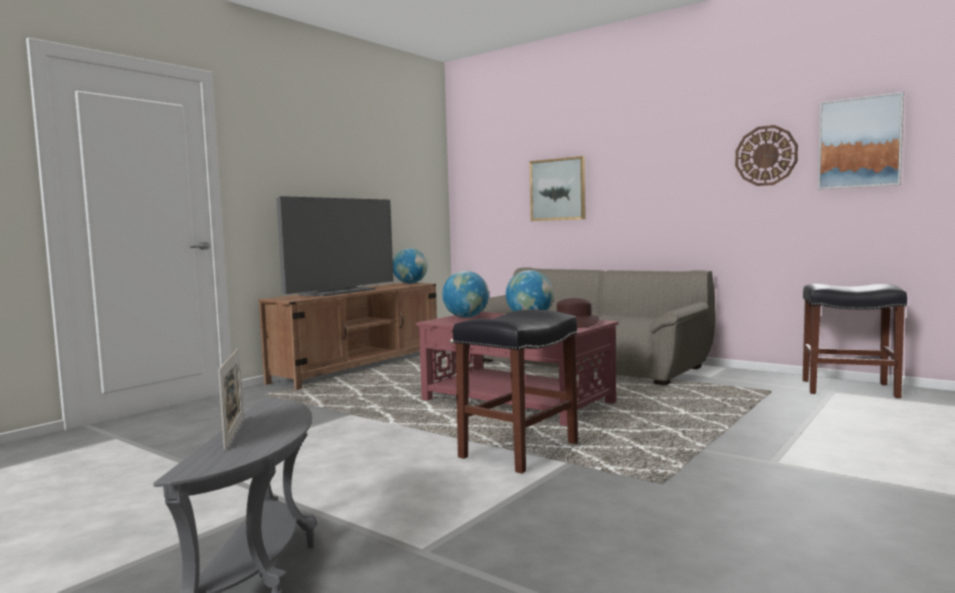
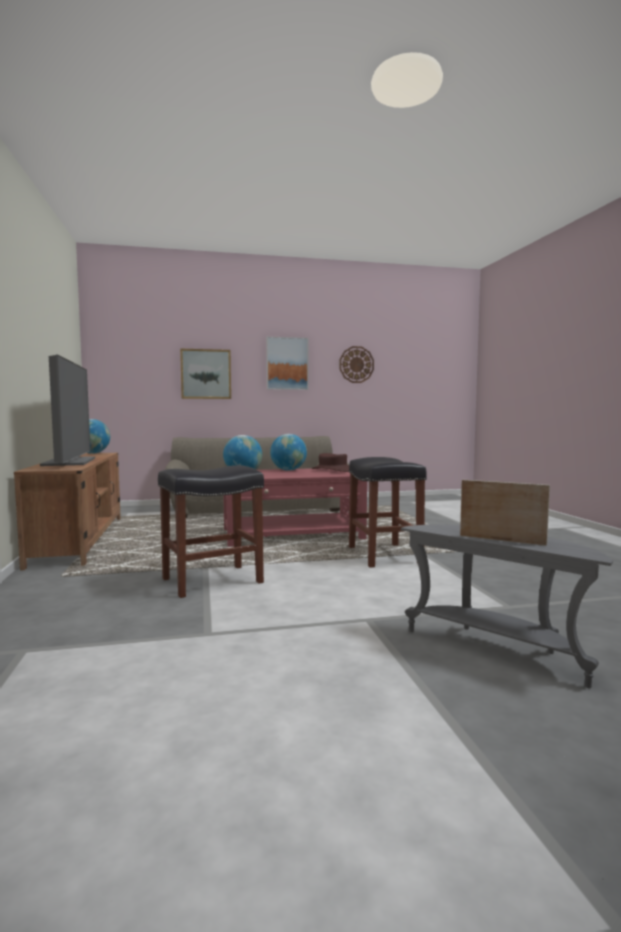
camera: 50 degrees left, 0 degrees up
black stool [803,284,907,398] -> black stool moved to [158,465,264,598]
picture [818,92,904,189] -> picture moved to [266,337,309,390]

